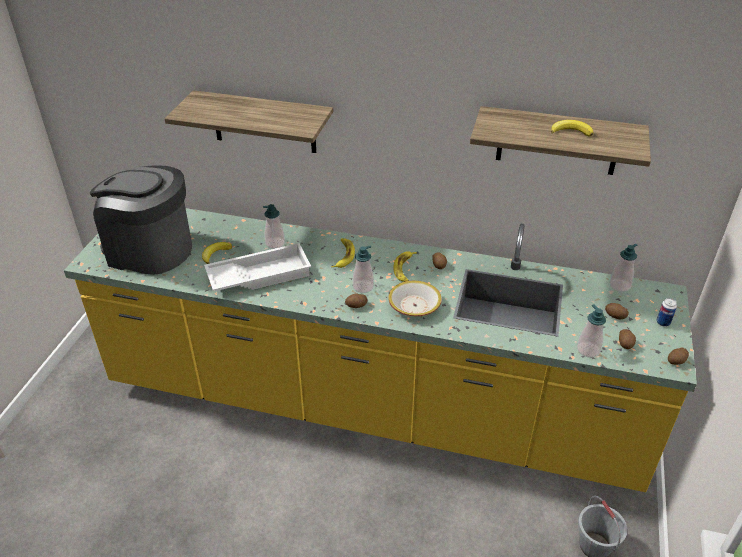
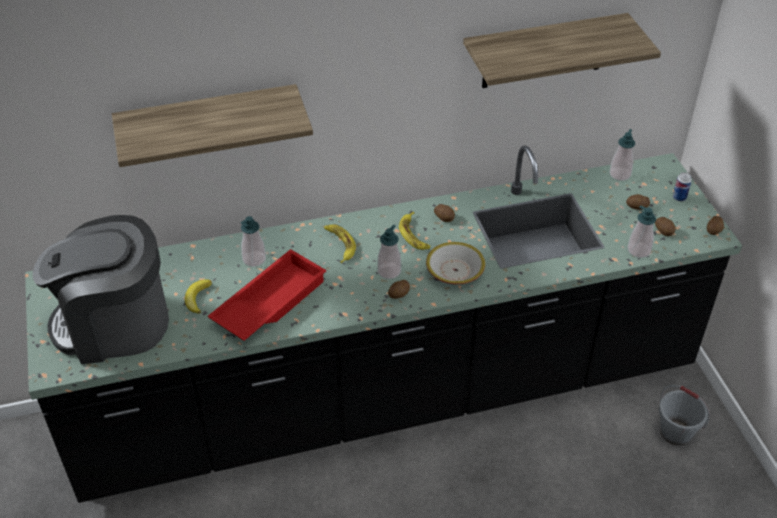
camera: 30 degrees left, 5 degrees up
yellow counter [64,208,697,492] -> black counter [25,145,742,503]
white tray [204,243,311,291] -> red tray [208,249,326,341]
banana [551,120,594,137] -> none

